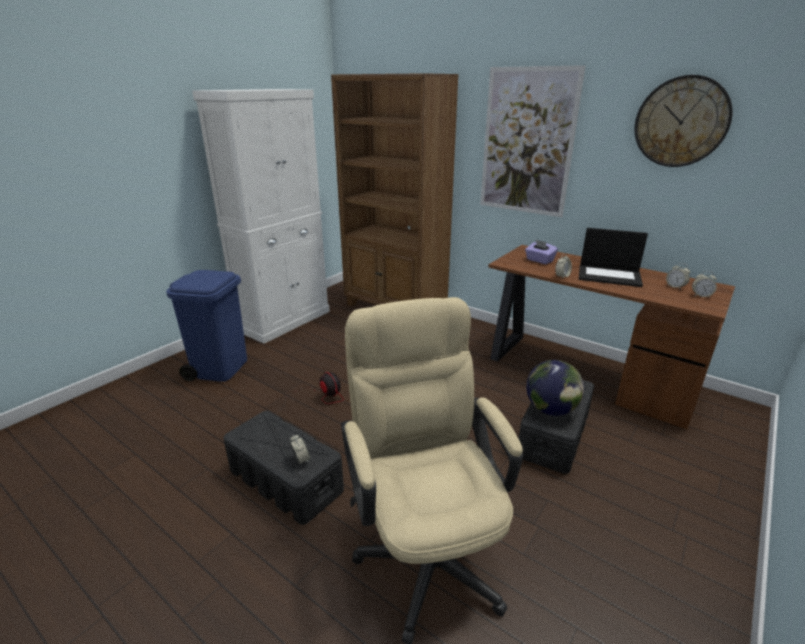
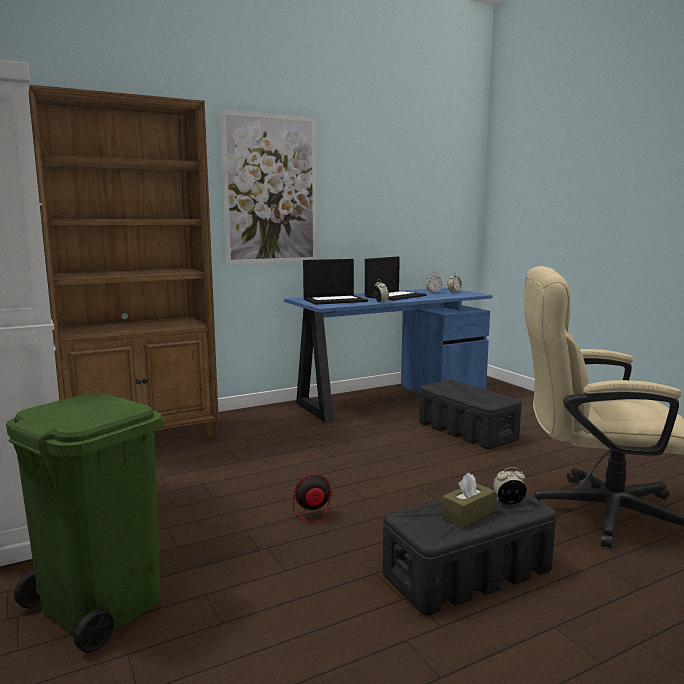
camera: 65 degrees left, 15 degrees down
blue trash can [166,270,247,382] -> green trash can [6,393,163,653]
brown desk [488,245,735,429] -> blue desk [284,288,492,423]
purple tissue box [525,240,558,264] -> laptop [303,259,368,305]
globe [526,360,584,416] -> none
wall clock [634,75,733,167] -> none
none -> brown tissue box [441,473,495,527]

